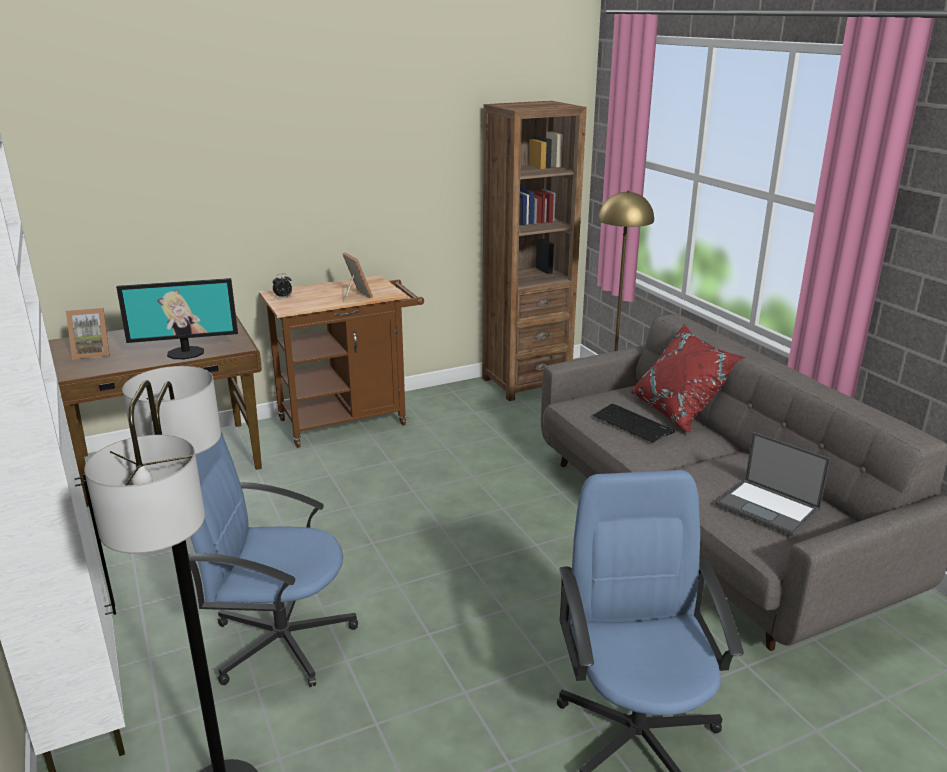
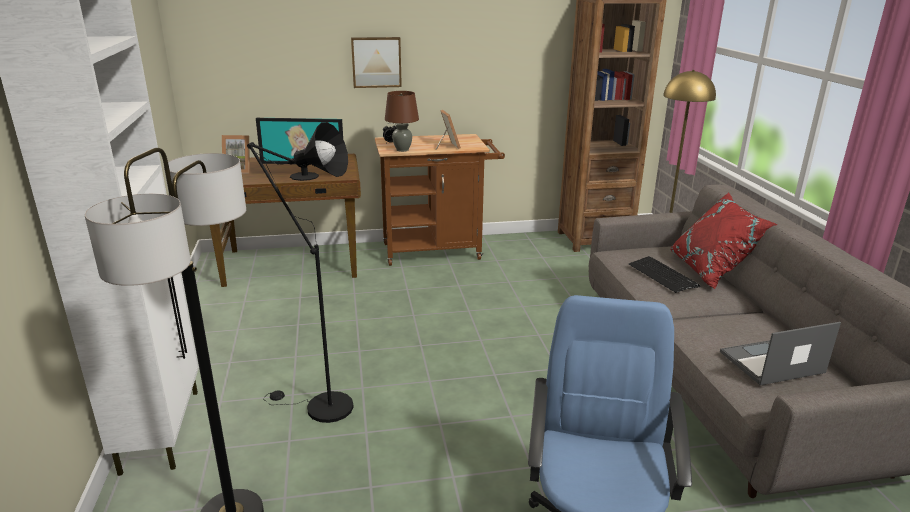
camera: 15 degrees right, 0 degrees up
blue office chair [188,432,358,687] -> black floor lamp [247,122,354,423]
laptop [716,432,830,537] -> laptop turned 105 degrees clockwise [720,322,841,385]
none -> picture [351,37,402,88]
none -> brown table lamp [385,91,419,152]

